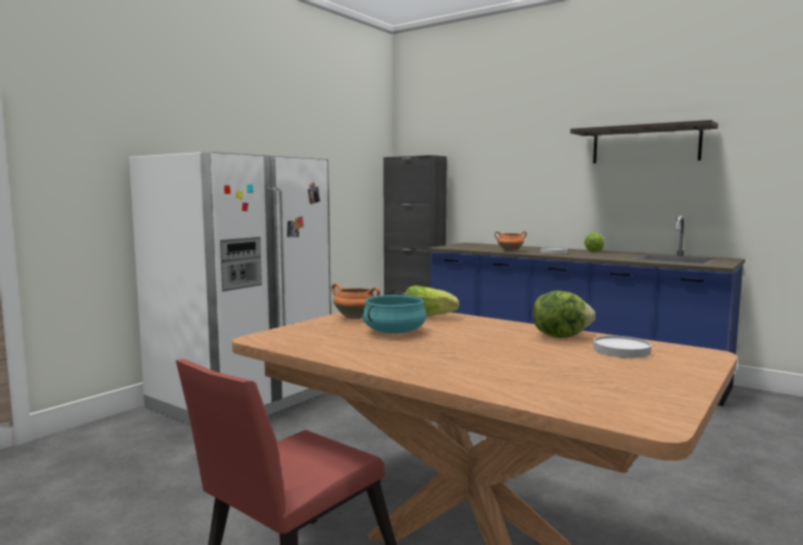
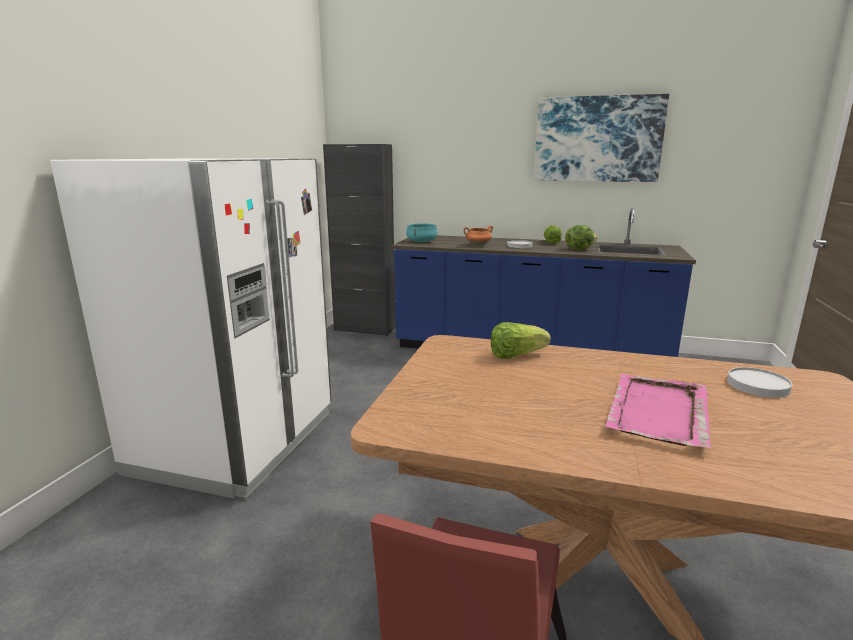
camera: 20 degrees left, 10 degrees up
orange cooking pot [331,283,380,319] -> none
turquoise cooking pot [363,295,426,334] -> turquoise cooking pot moved to [406,224,438,242]
lettuce [533,290,595,338] -> lettuce moved to [565,225,597,250]
shelf [570,120,718,163] -> picture [534,94,669,182]
none -> pink tray [605,374,711,449]

